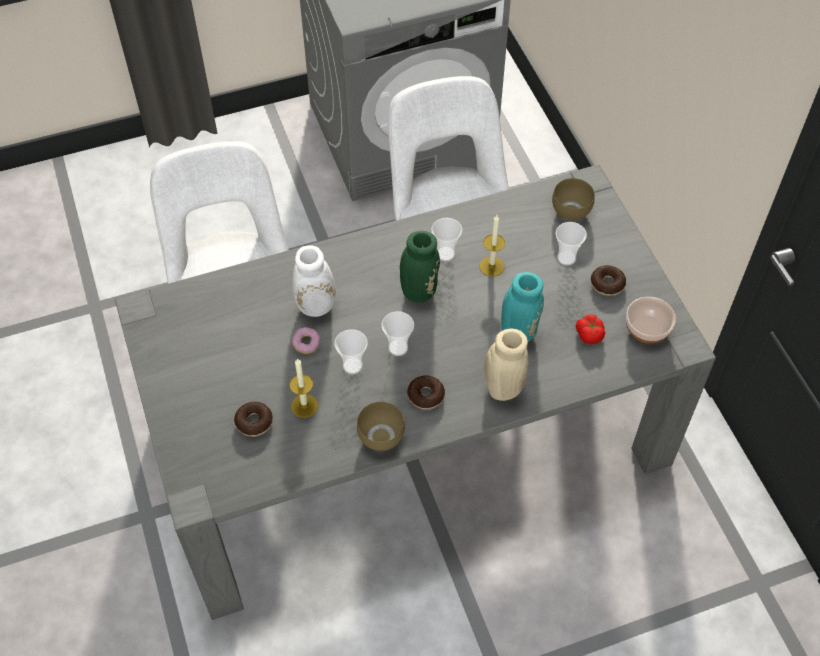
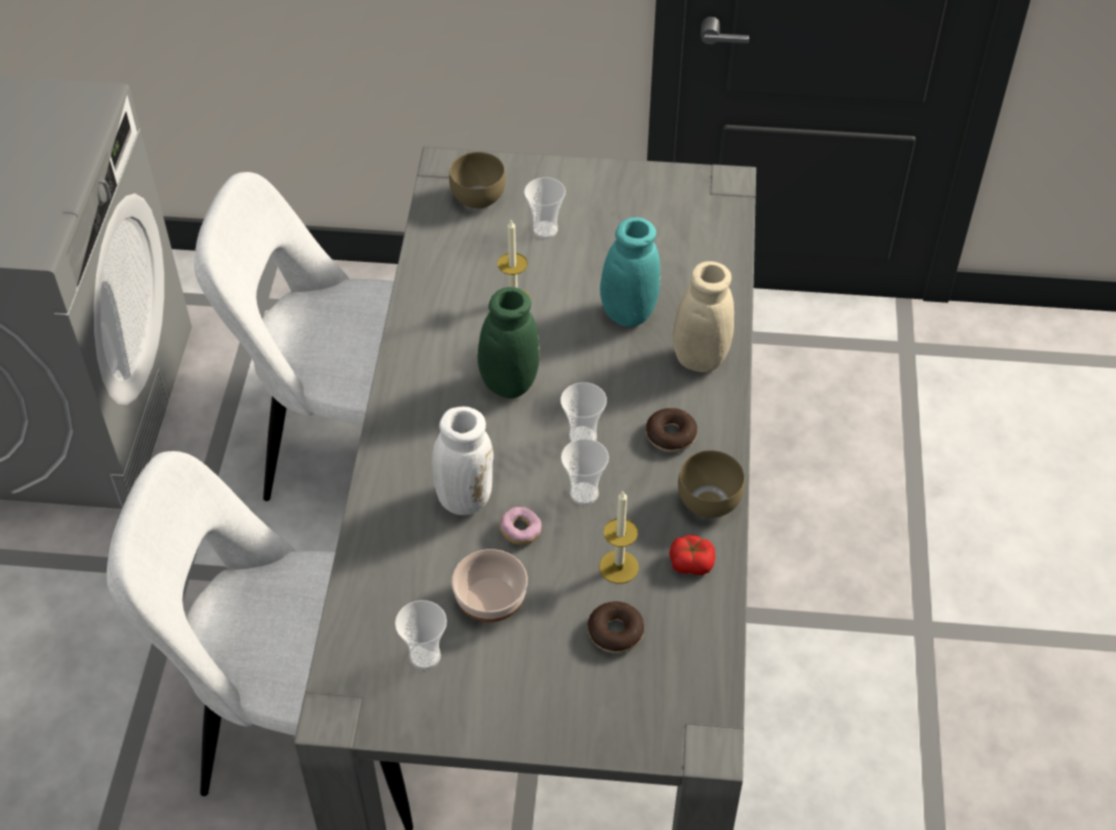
camera: 65 degrees left, 5 degrees down
cup [431,218,462,261] -> cup moved to [395,600,447,670]
tomato [576,314,605,344] -> tomato moved to [669,535,715,575]
donut [591,265,626,296] -> none
bowl [626,297,676,343] -> bowl moved to [452,549,528,622]

